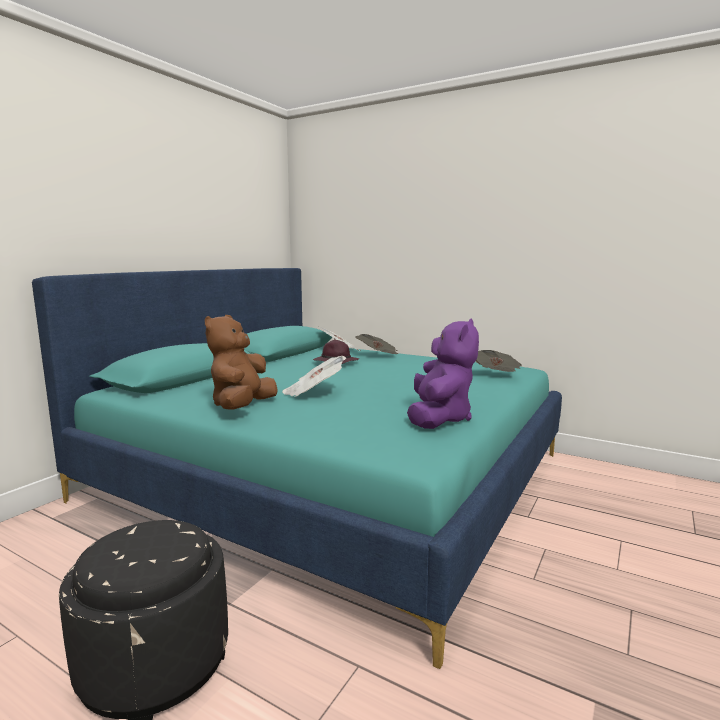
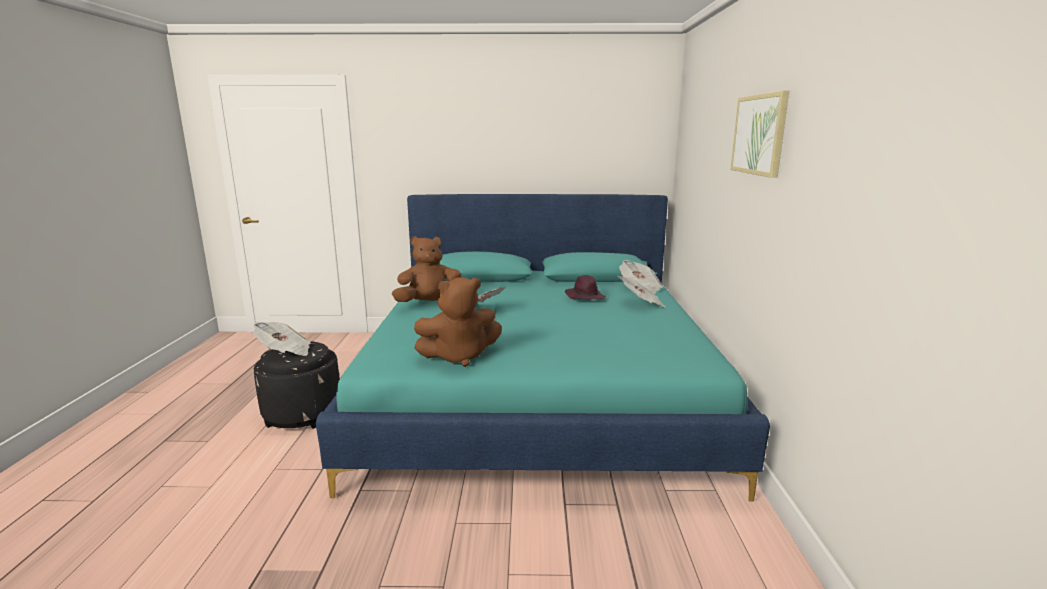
camera: 60 degrees right, 5 degrees up
purple plush toy [407,318,479,429] -> brown plush toy [414,277,502,367]
newspaper [476,350,522,372] -> newspaper moved to [253,322,311,356]
none -> picture [730,91,789,178]

